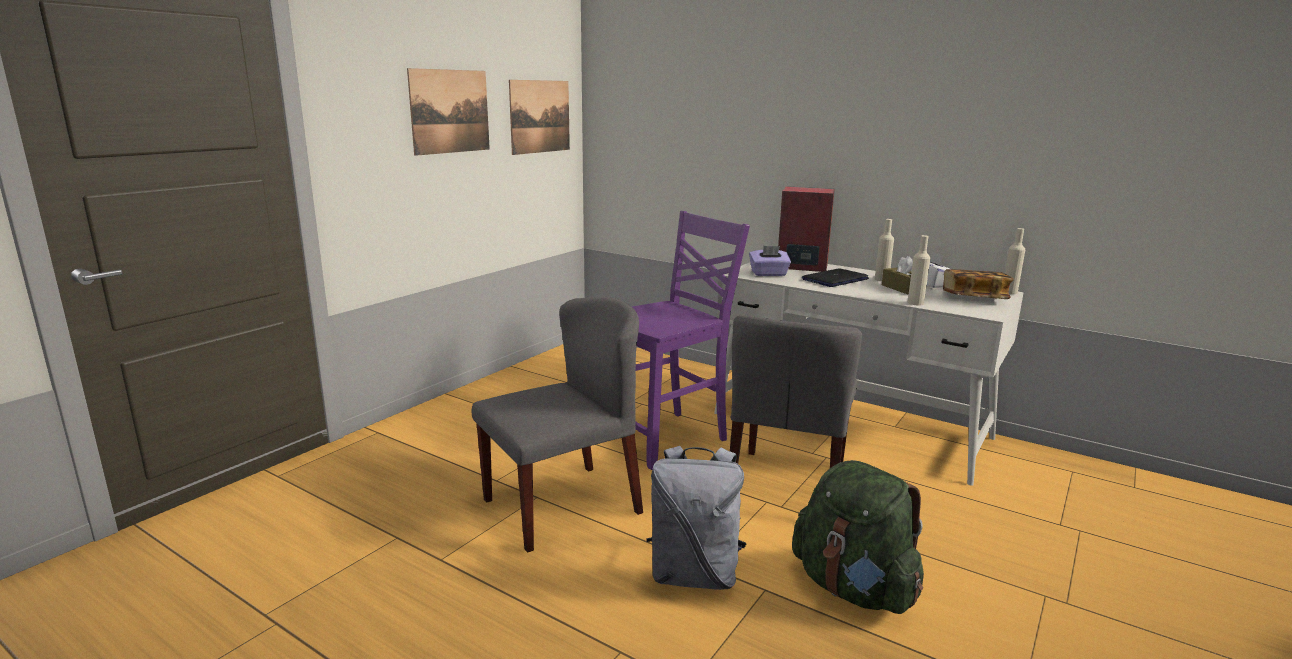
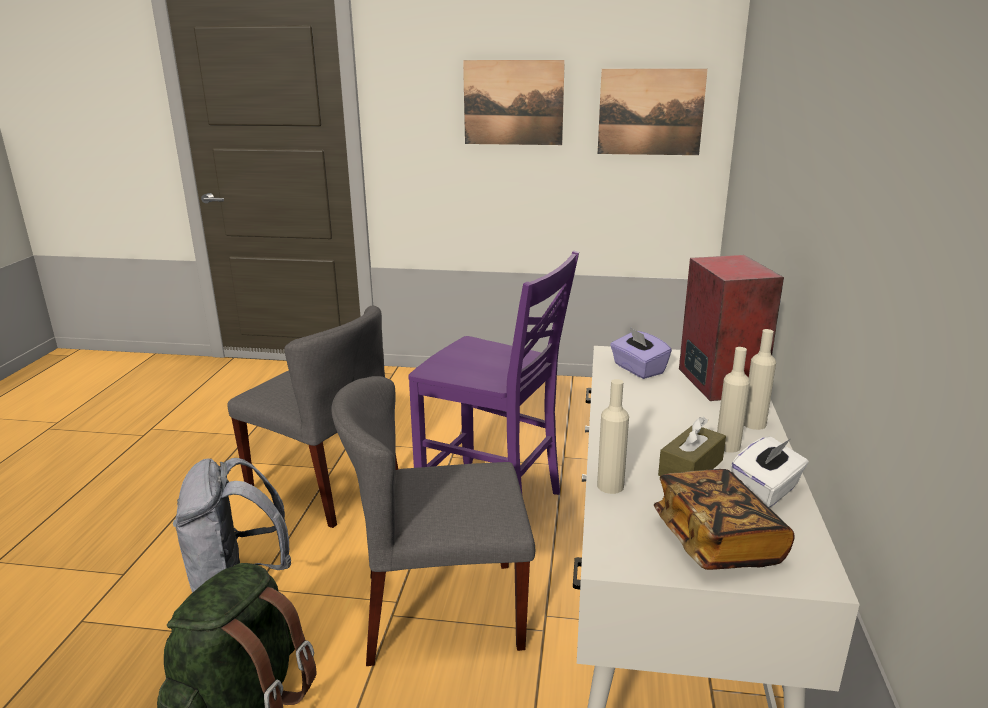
camera: 65 degrees right, 5 degrees up
laptop [802,268,869,287] -> none
beige bottle [1005,228,1025,294] -> beige bottle moved to [744,329,776,430]

